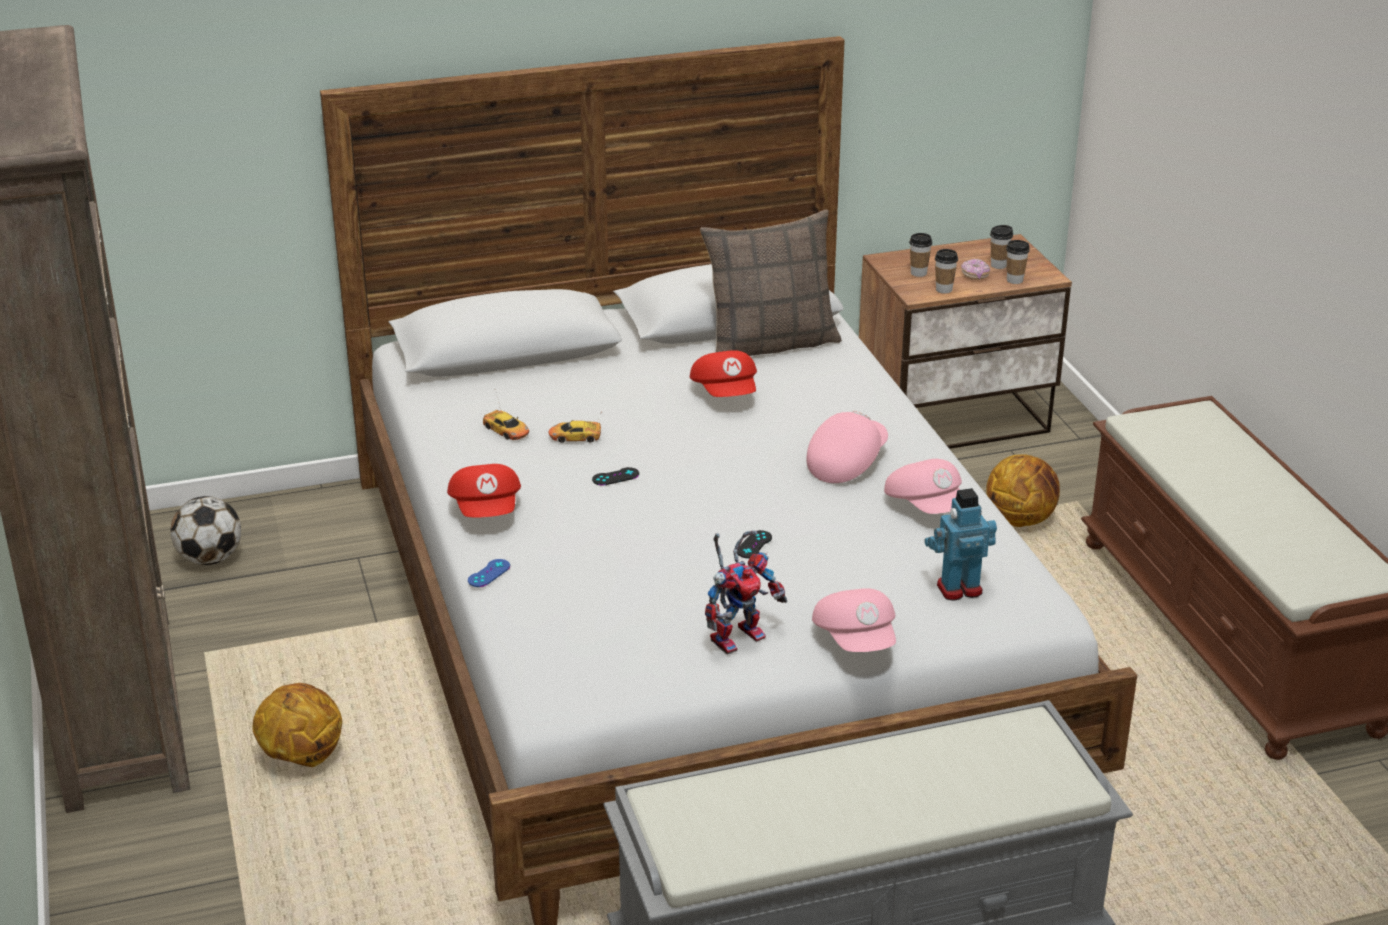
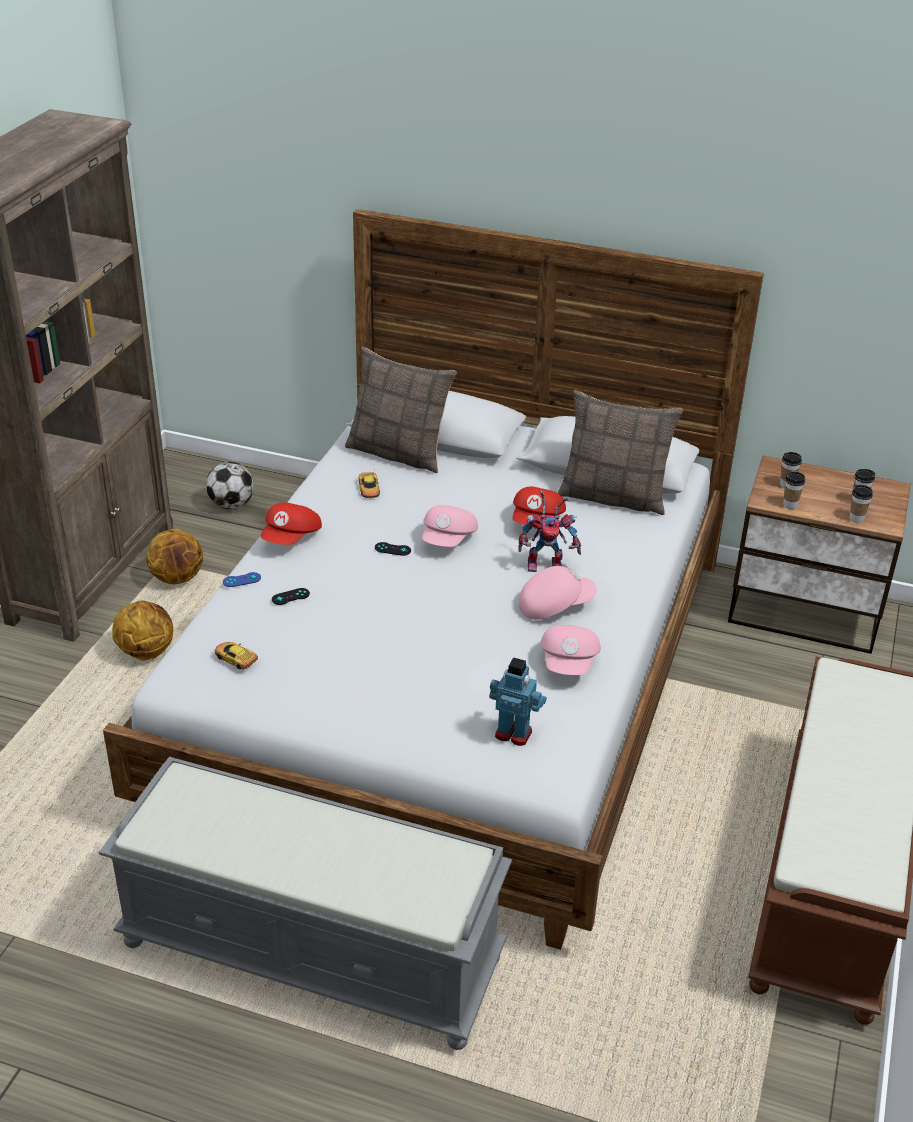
camera: 35 degrees right, 5 degrees up
toy car [548,416,601,443] -> toy car moved to [215,642,258,670]
toy robot [705,530,787,655] -> toy robot moved to [518,490,581,572]
black game controller [737,530,772,558] -> black game controller moved to [272,588,310,605]
pink cap [812,588,896,652] -> pink cap moved to [422,505,478,547]
donut [961,259,990,280] -> none
basketball [986,454,1060,527] -> basketball moved to [146,529,203,584]
none -> pillow [345,347,457,473]

